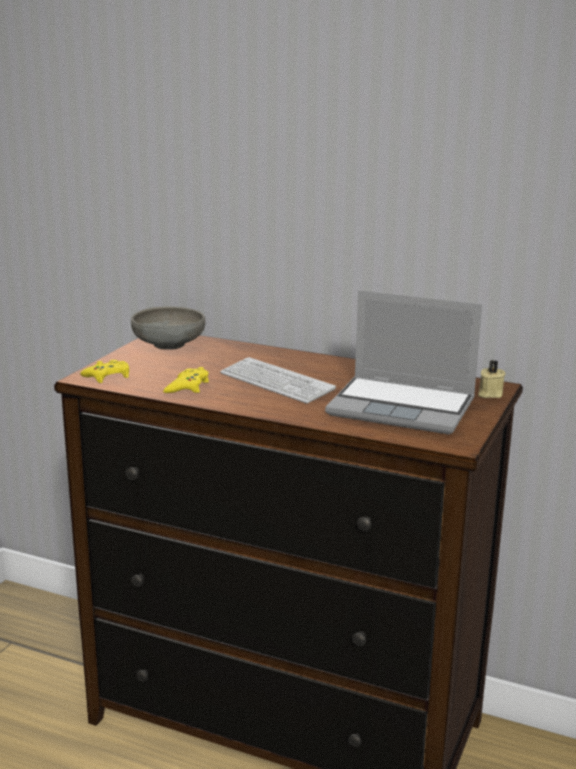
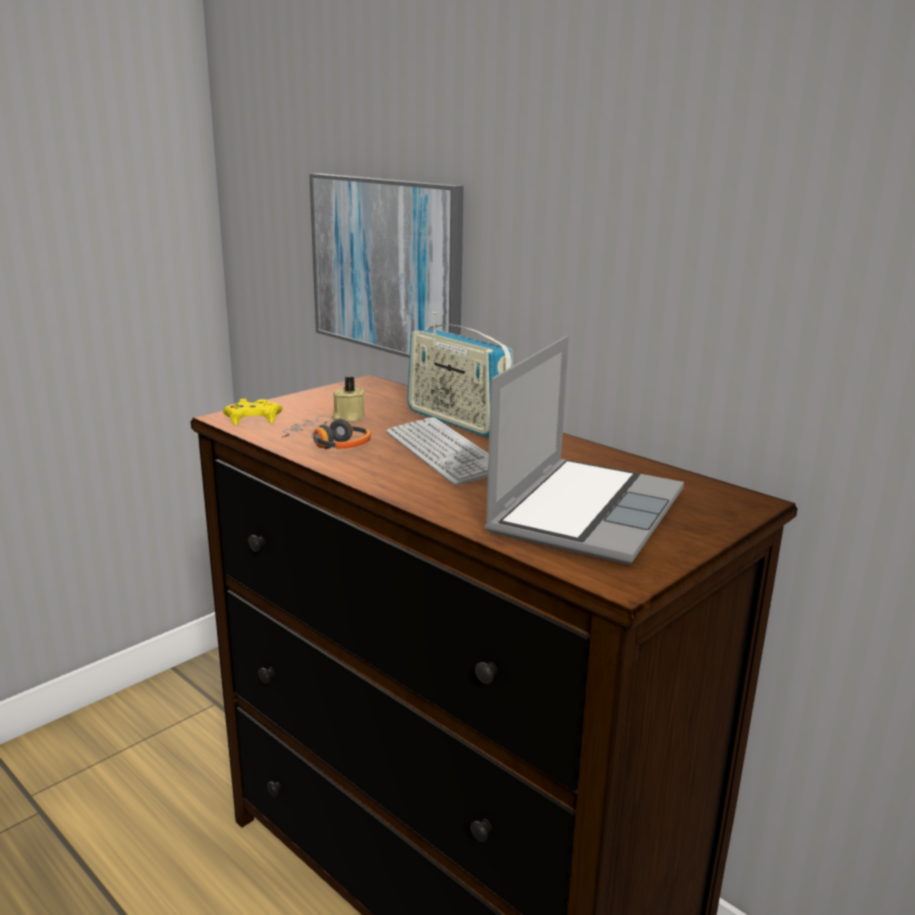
camera: 20 degrees right, 0 degrees up
grey bowl [131,306,205,350] -> none
yellow game controller [163,367,209,393] -> headphones [282,415,371,449]
laptop [325,290,482,434] -> laptop turned 105 degrees counterclockwise [485,336,684,565]
beige candle [478,360,506,398] -> beige candle moved to [332,377,365,422]
none -> picture [309,173,464,358]
none -> radio [407,312,513,437]

